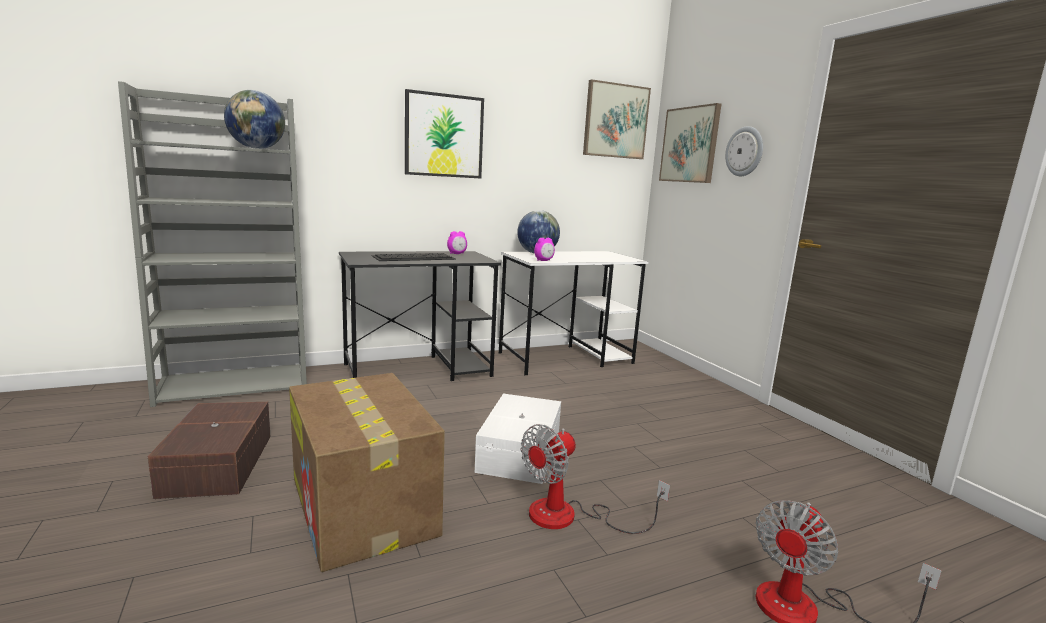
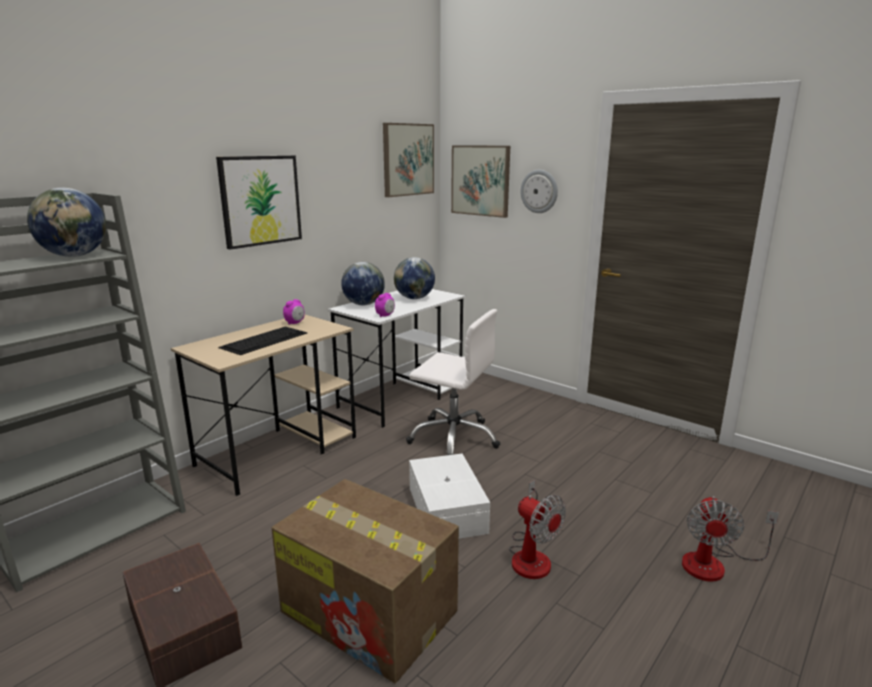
camera: 25 degrees left, 5 degrees up
black desk [339,251,501,381] -> beige desk [171,314,356,496]
fan [520,424,670,534] -> fan turned 60 degrees counterclockwise [509,480,566,579]
none -> globe [394,257,435,299]
none -> white office chair [406,309,500,455]

